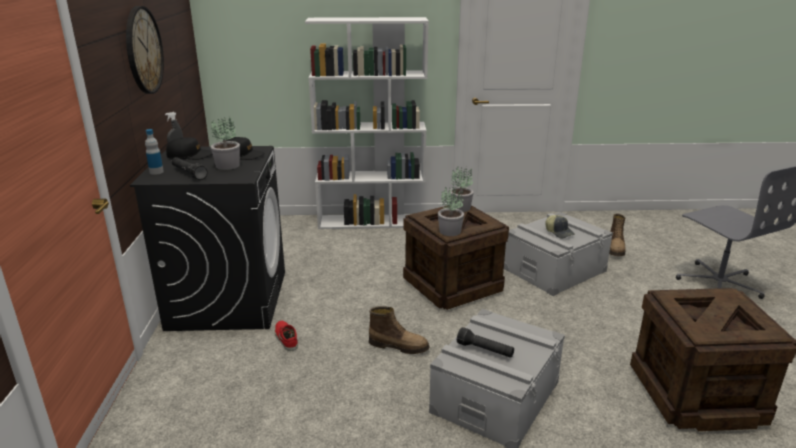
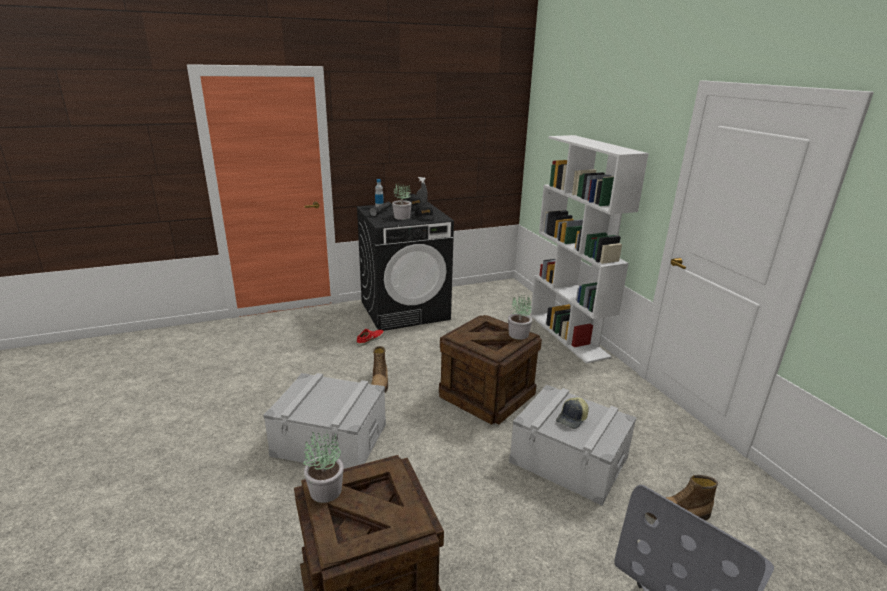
camera: 70 degrees right, 0 degrees up
wall clock [126,6,164,94] -> none
potted plant [438,185,464,236] -> potted plant moved to [303,432,344,503]
black flashlight [457,327,514,358] -> none

